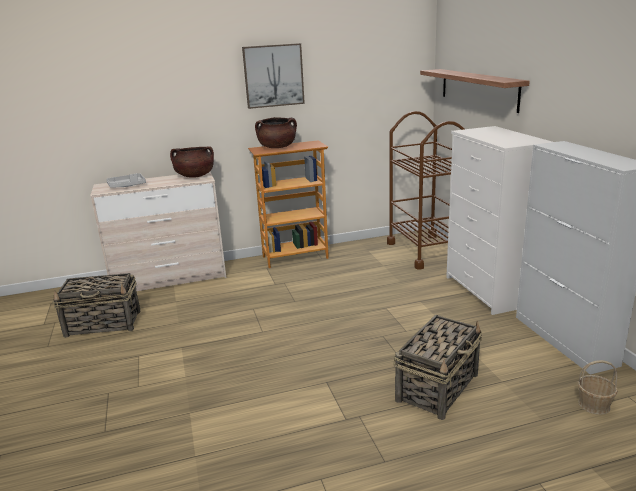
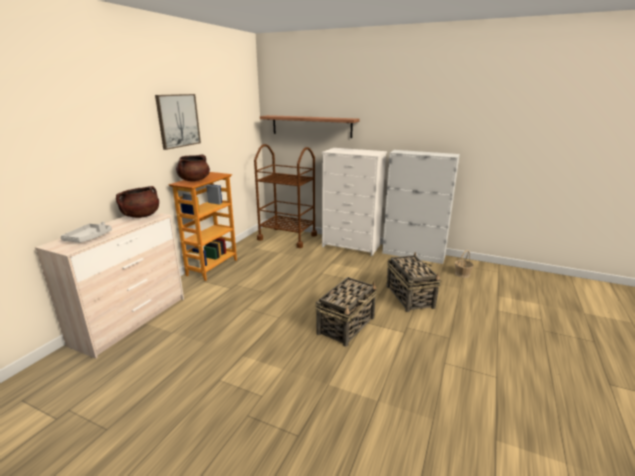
camera: 50 degrees left, 0 degrees up
basket [53,273,140,338] -> basket moved to [315,277,377,347]

